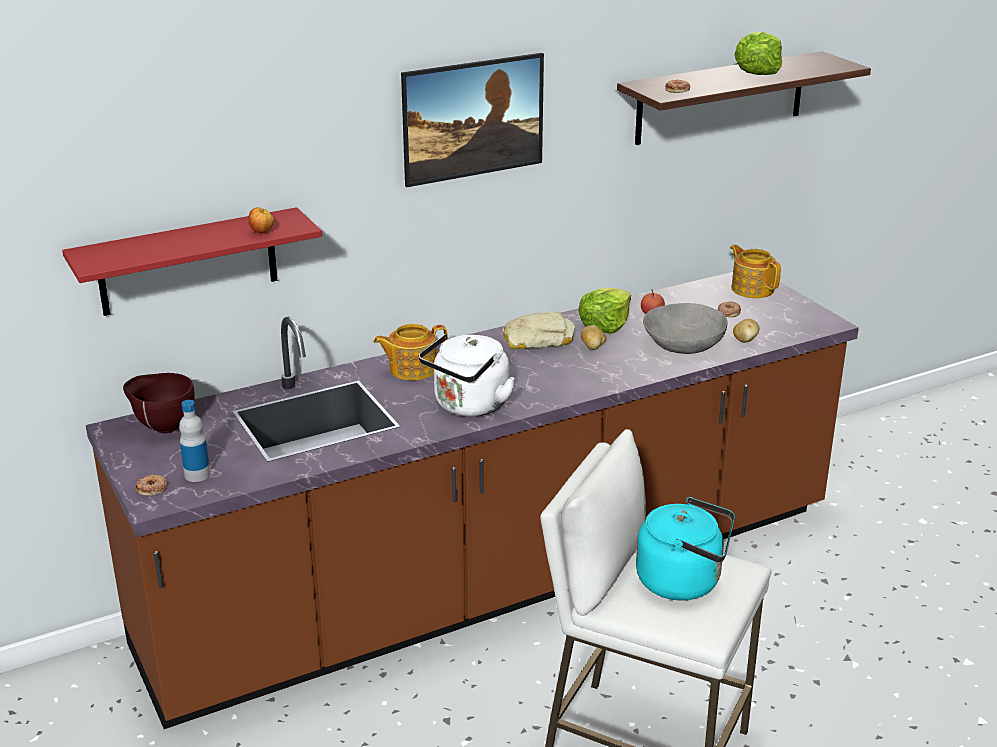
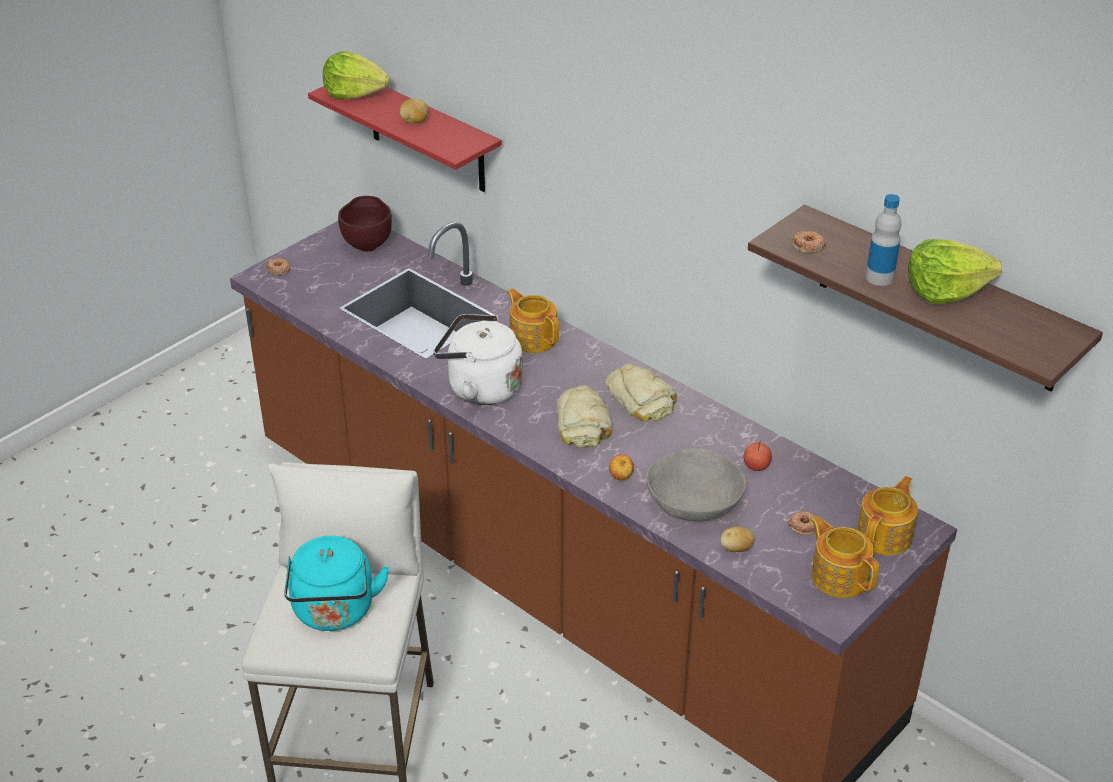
camera: 70 degrees right, 10 degrees up
bottle [179,400,210,482] -> bottle moved to [866,194,901,286]
apple [248,207,274,234] -> apple moved to [609,454,634,480]
picture [401,53,544,187] -> none
lettuce [579,288,631,334] -> lettuce moved to [323,51,390,99]
potato [581,325,606,350] -> potato moved to [400,98,428,124]
none -> bread [557,385,612,447]
none -> teapot [810,516,879,598]

